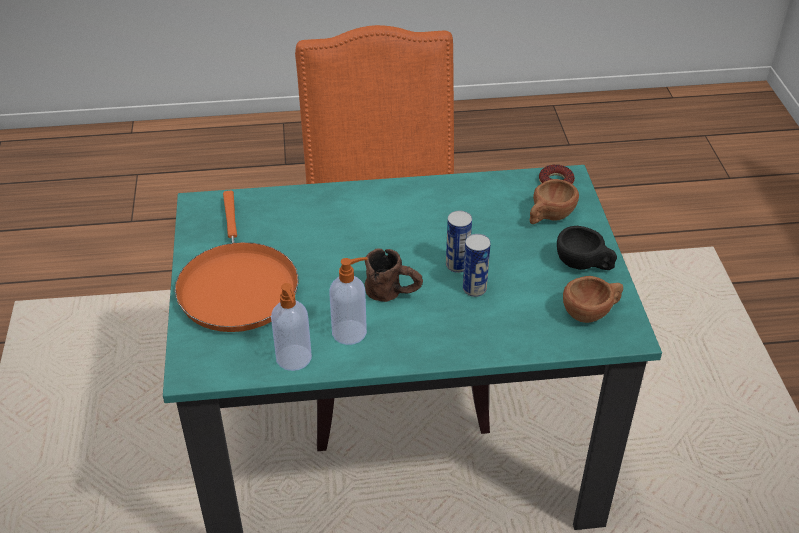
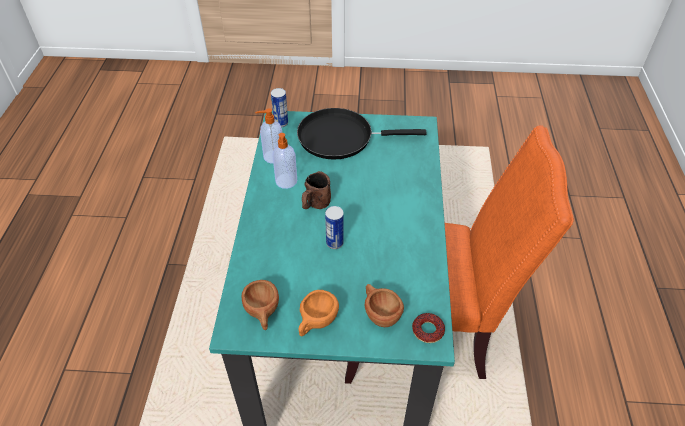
camera: 100 degrees right, 5 degrees up
orange frying pan [175,191,299,332] -> black frying pan [297,108,427,160]
can [463,234,491,297] -> can moved to [271,88,288,127]
black cup [557,226,617,270] -> orange cup [298,290,339,336]

